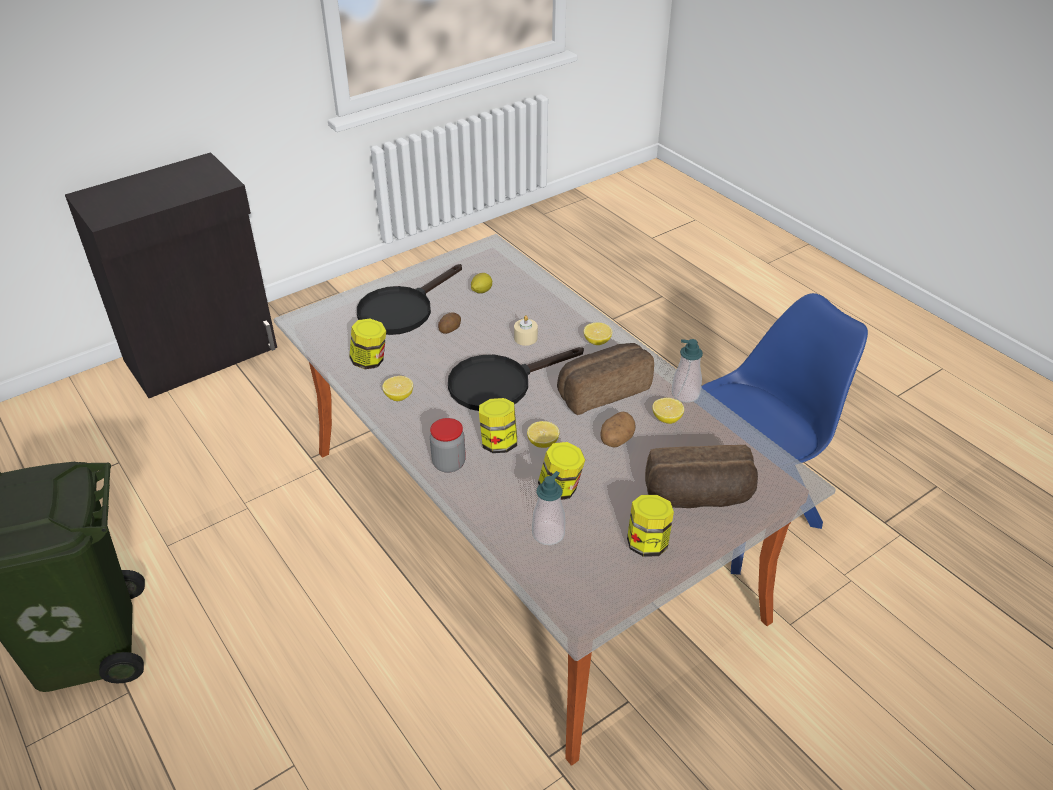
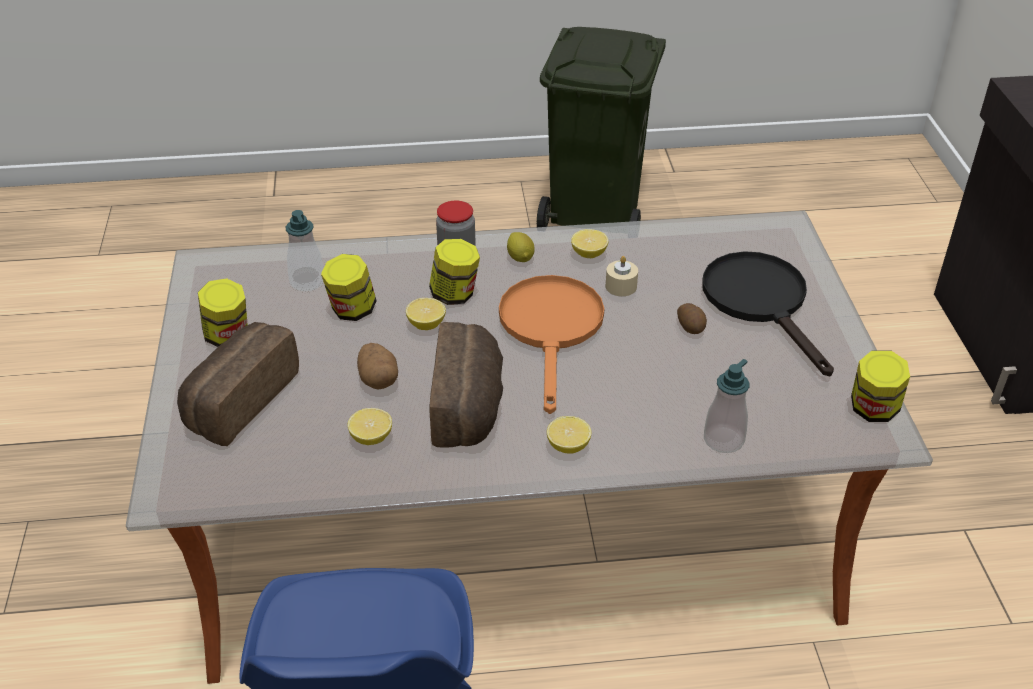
camera: 120 degrees right, 0 degrees up
jar [349,319,386,369] -> jar moved to [851,351,910,422]
black frying pan [448,347,584,411] -> orange frying pan [499,275,604,414]
lemon [471,273,492,293] -> lemon moved to [507,232,535,262]
beige candle [514,315,538,346] -> beige candle moved to [605,256,638,296]
soap dispenser [672,339,703,403] -> soap dispenser moved to [704,359,749,453]

